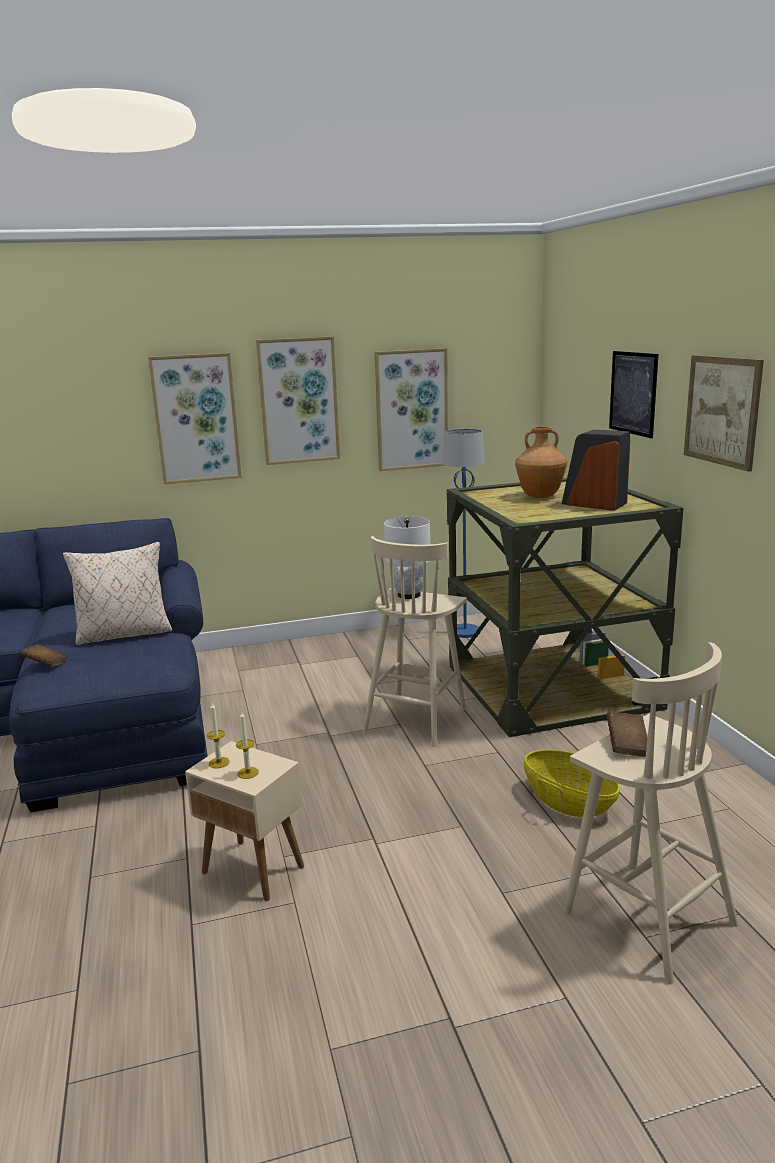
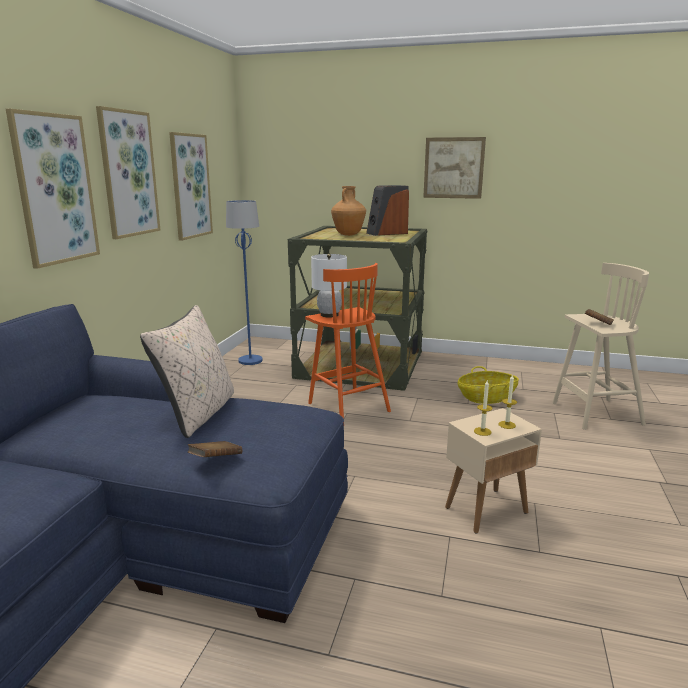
camera: 60 degrees left, 0 degrees up
beige stool [363,536,467,747] -> orange stool [305,263,391,419]
picture [609,351,659,438] -> none

